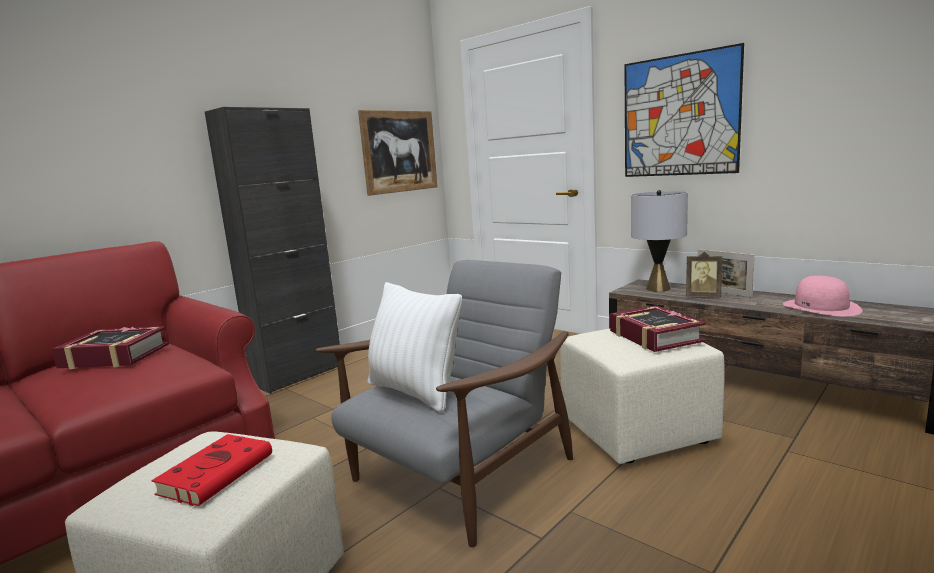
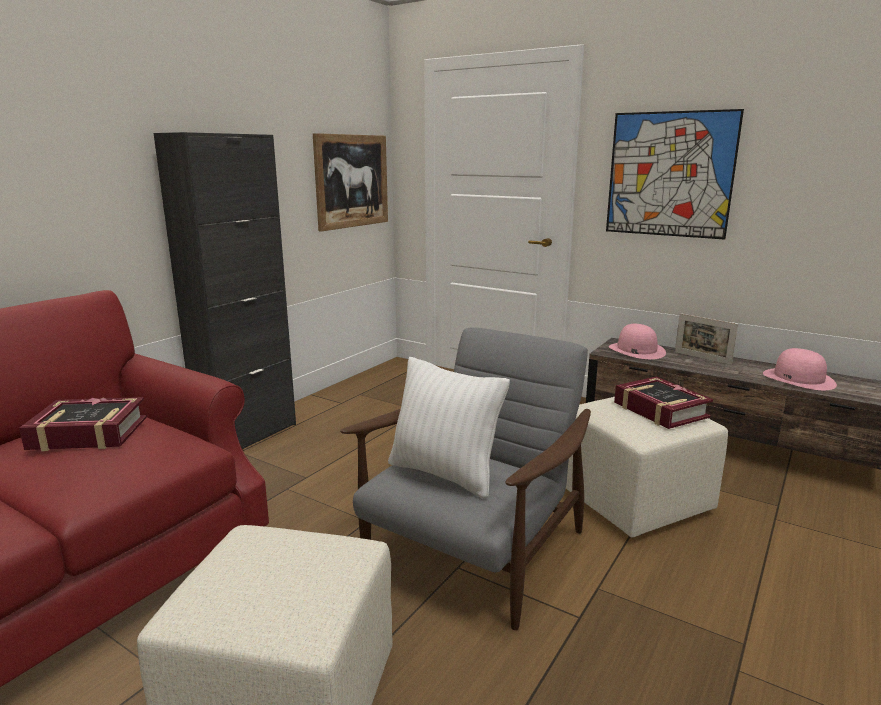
camera: 10 degrees left, 5 degrees up
red book [151,434,272,506] -> none
grey table lamp [631,190,688,292] -> pink hat [609,324,666,359]
picture frame [686,252,722,297] -> none

